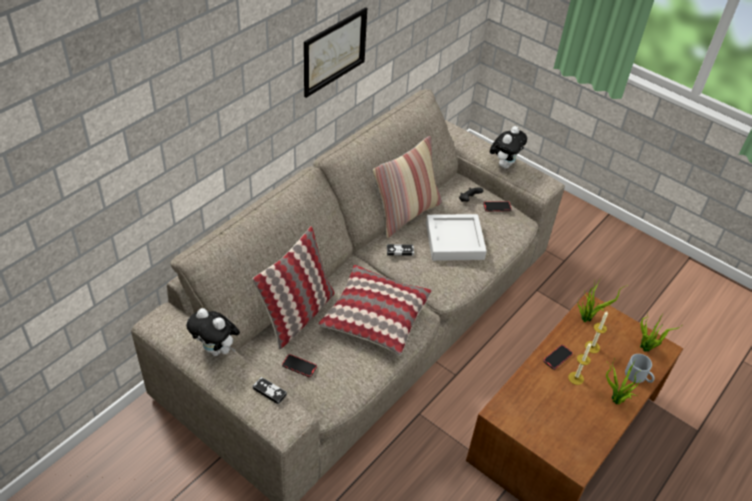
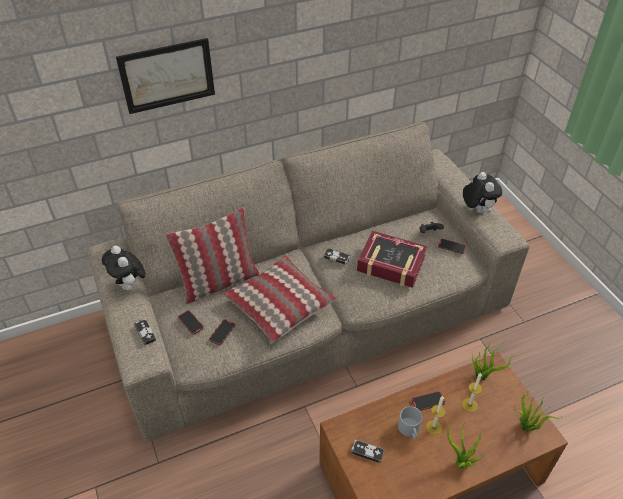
camera: 30 degrees right, 0 degrees up
picture [304,7,367,98] -> picture moved to [116,38,215,114]
pillow [373,136,442,238] -> none
grey tray [426,214,487,261] -> book [357,231,427,288]
plush toy [490,126,527,169] -> plush toy turned 75 degrees counterclockwise [463,172,502,213]
grey mug [625,354,655,383] -> grey mug moved to [398,406,422,440]
none -> phone [209,319,236,345]
none -> game controller [351,440,384,463]

